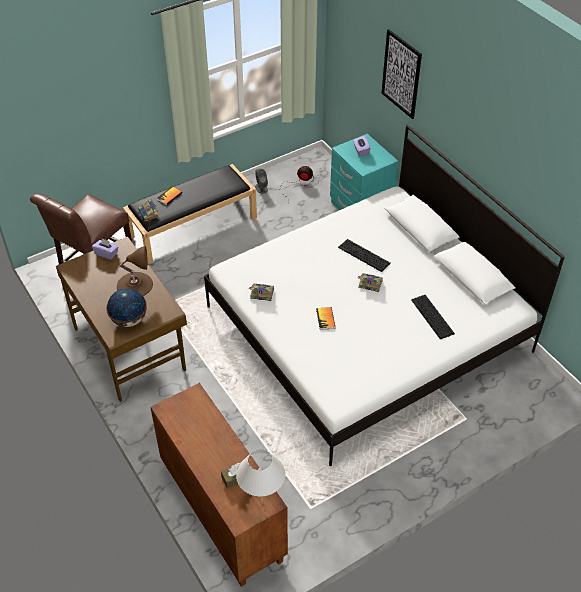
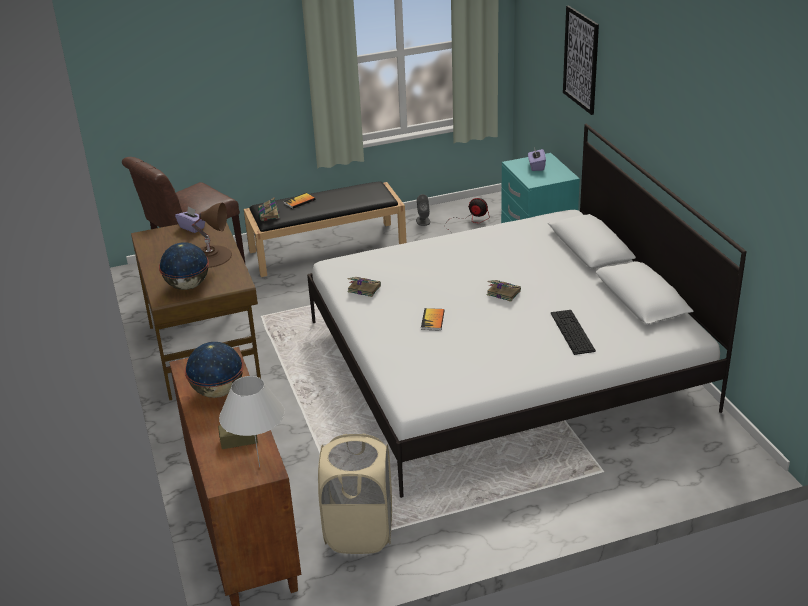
camera: 15 degrees right, 15 degrees down
keyboard [338,239,391,272] -> none
none -> globe [185,342,244,398]
none -> beige laundry basket [318,434,392,554]

